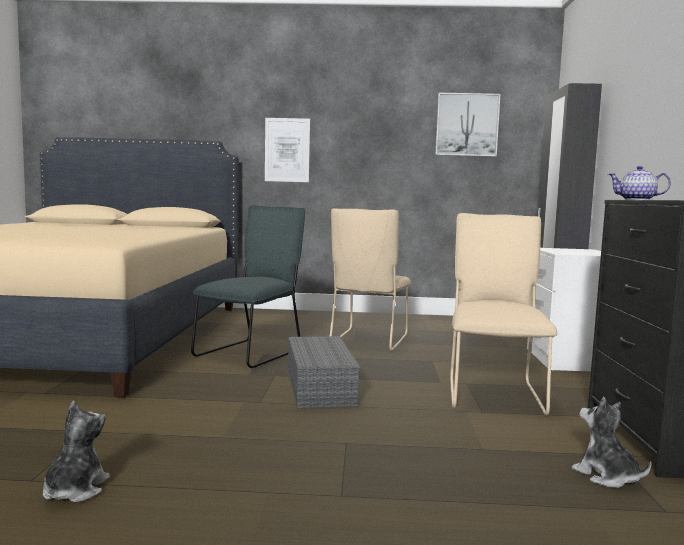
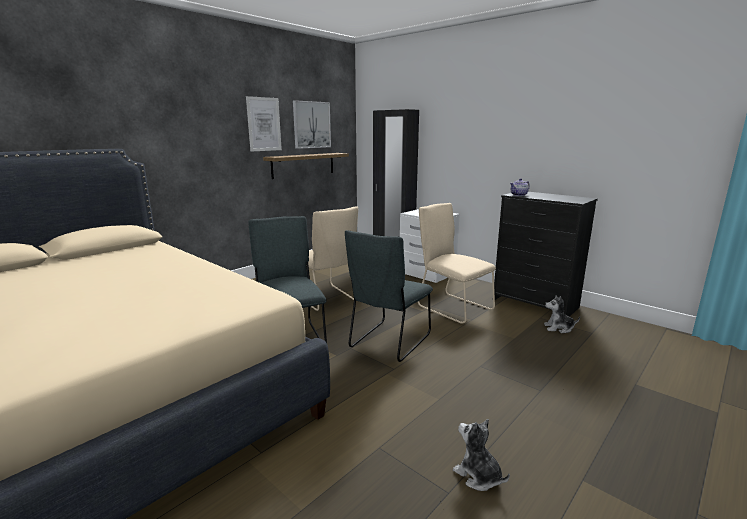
camera: 50 degrees left, 10 degrees up
picture [265,118,310,182] -> picture moved to [246,96,282,152]
grey storage box [288,336,360,408] -> grey chair [345,230,433,362]
none -> shelf [263,153,349,179]

